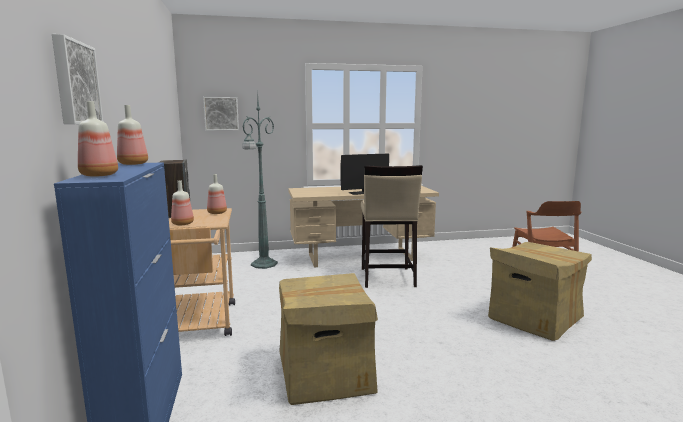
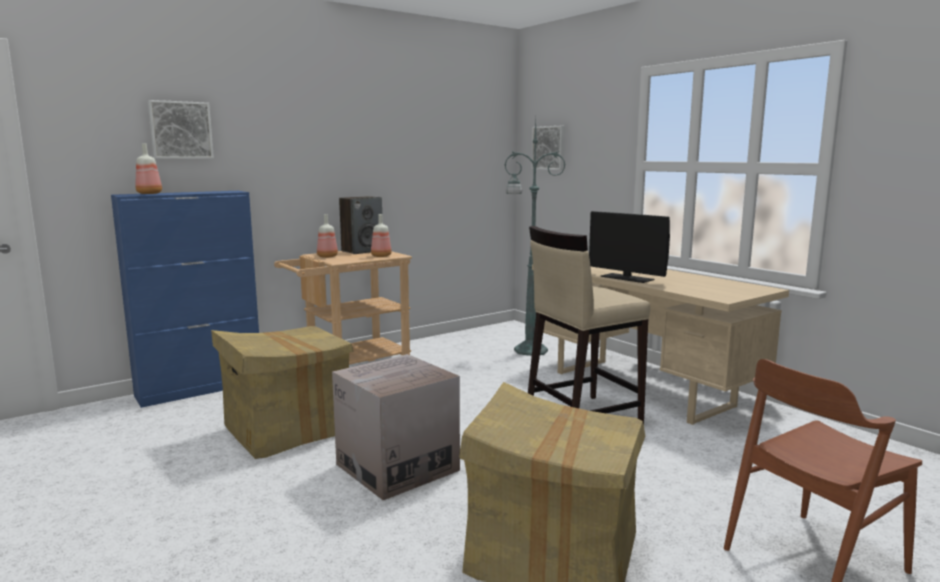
camera: 65 degrees right, 0 degrees up
bottle [117,105,148,165] -> none
none -> cardboard box [332,354,460,500]

